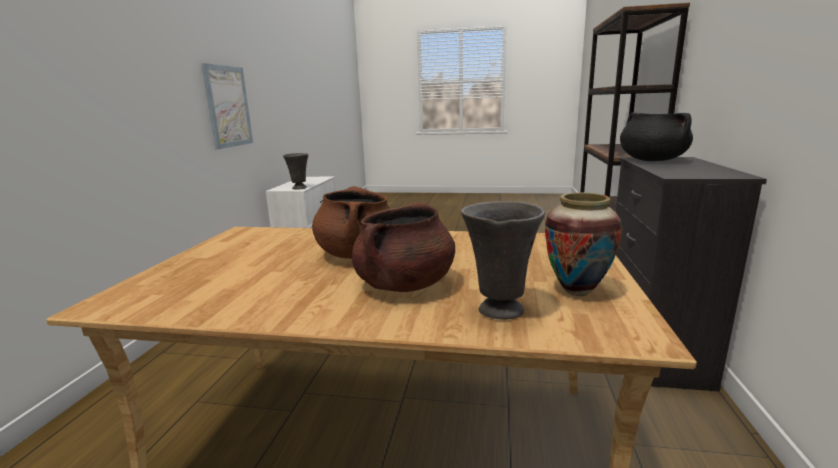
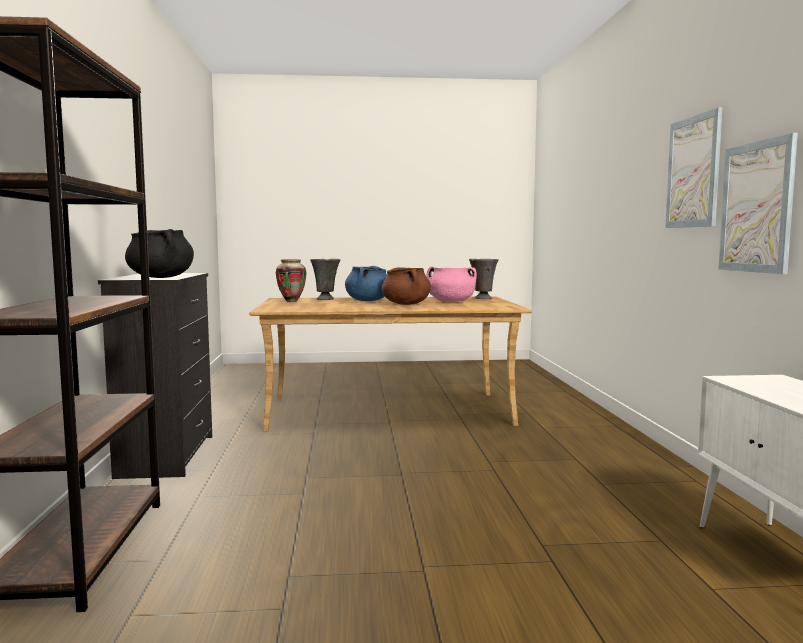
camera: 165 degrees right, 10 degrees down
grey vase [283,153,308,190] -> grey vase moved to [469,259,499,299]
brown cooking pot [352,203,455,292] -> blue cooking pot [345,266,387,301]
none -> pink cooking pot [427,267,477,302]
none -> picture [665,107,723,228]

